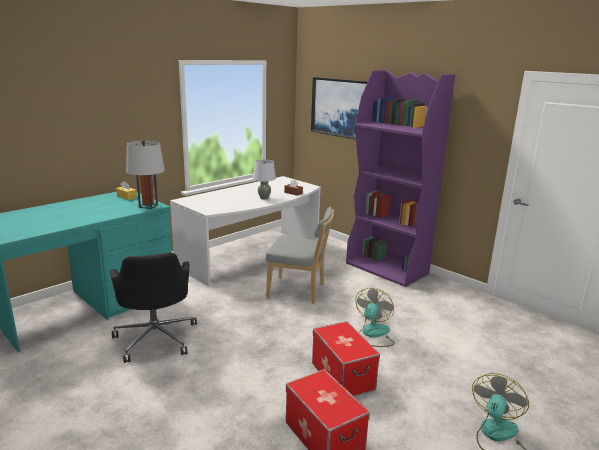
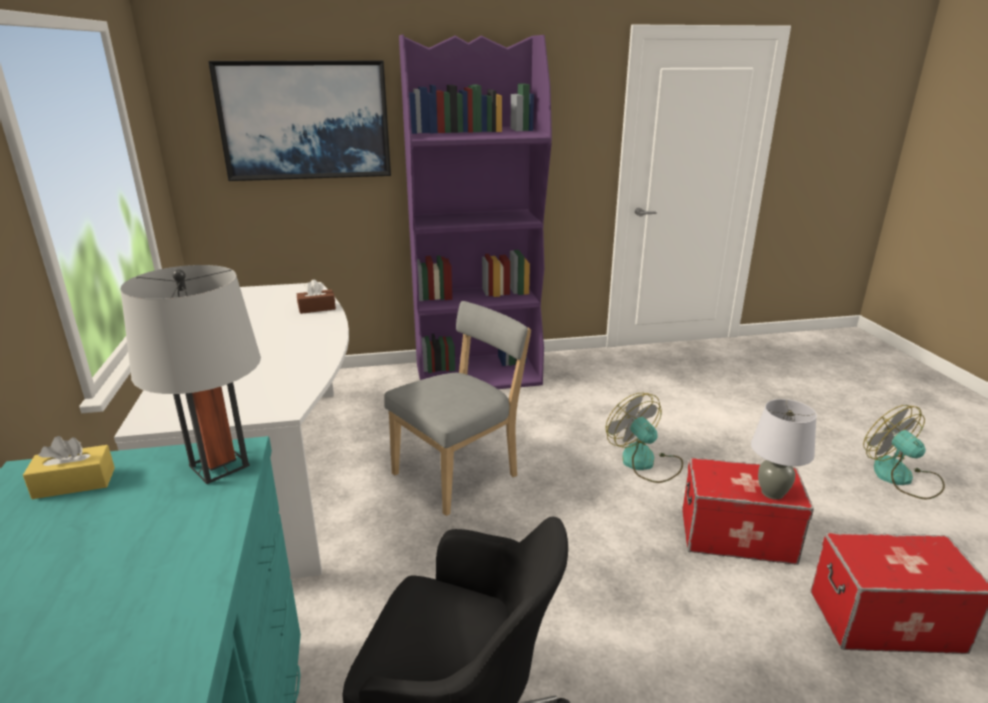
camera: 55 degrees left, 5 degrees up
grey table lamp [253,159,276,200] -> grey table lamp moved to [751,399,817,500]

